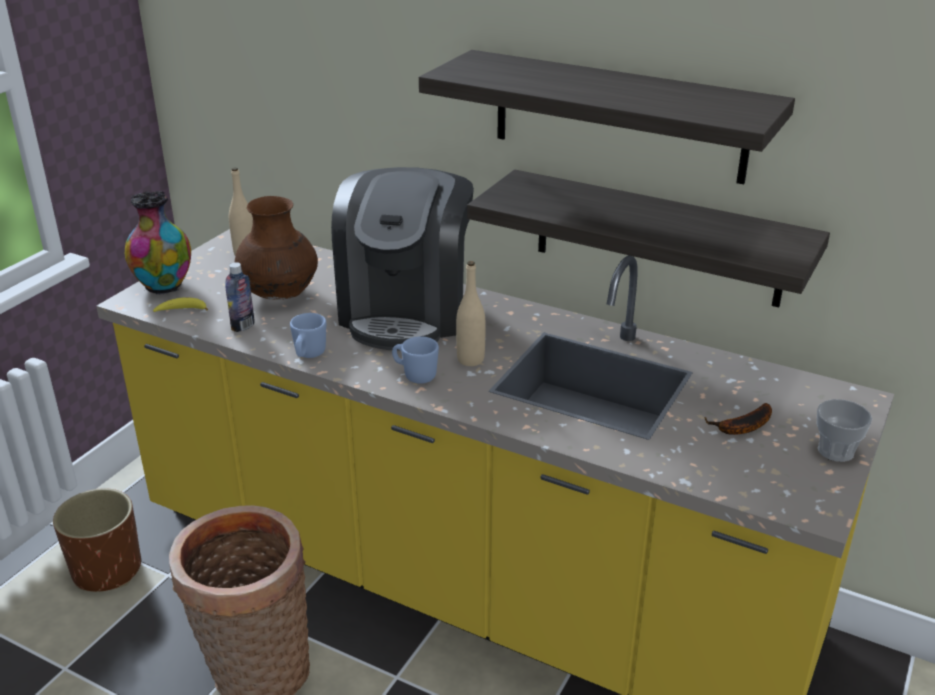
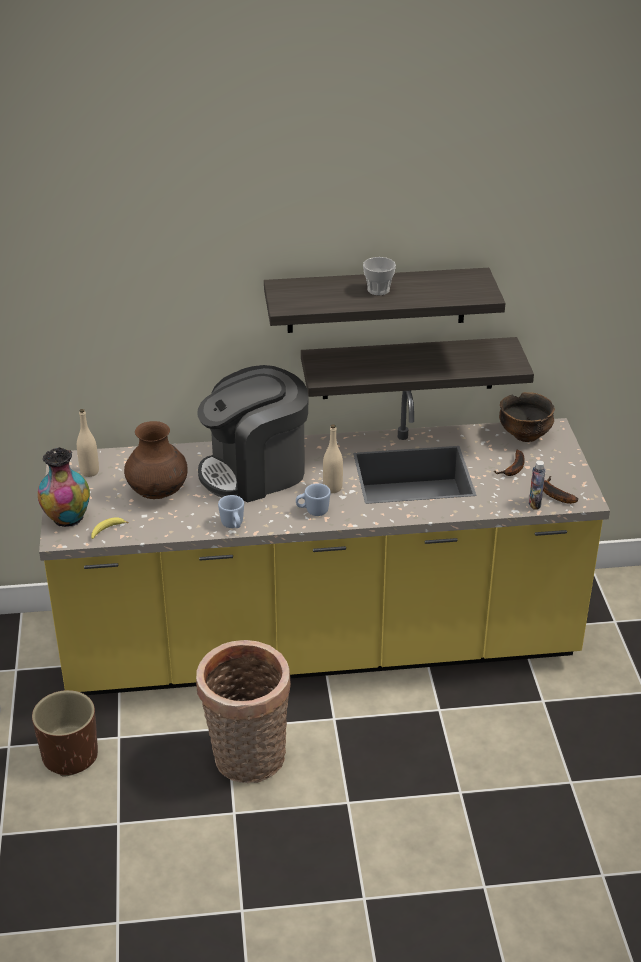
camera: 35 degrees left, 5 degrees up
bottle [225,262,255,332] -> bottle moved to [529,460,545,510]
coffee machine [331,167,474,350] -> coffee machine turned 90 degrees clockwise [197,365,308,503]
cup [817,399,872,462] -> cup moved to [363,257,396,295]
none -> bowl [499,392,555,442]
none -> banana [543,476,578,504]

